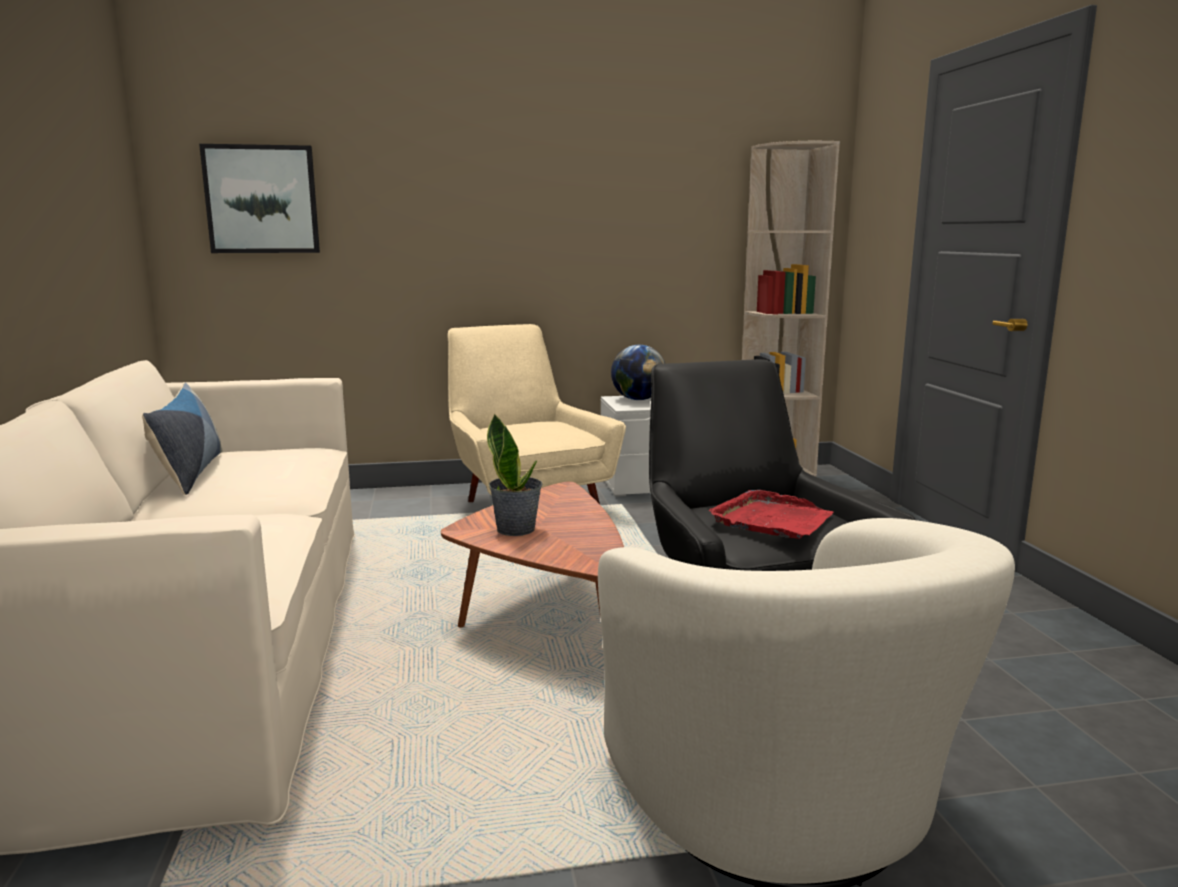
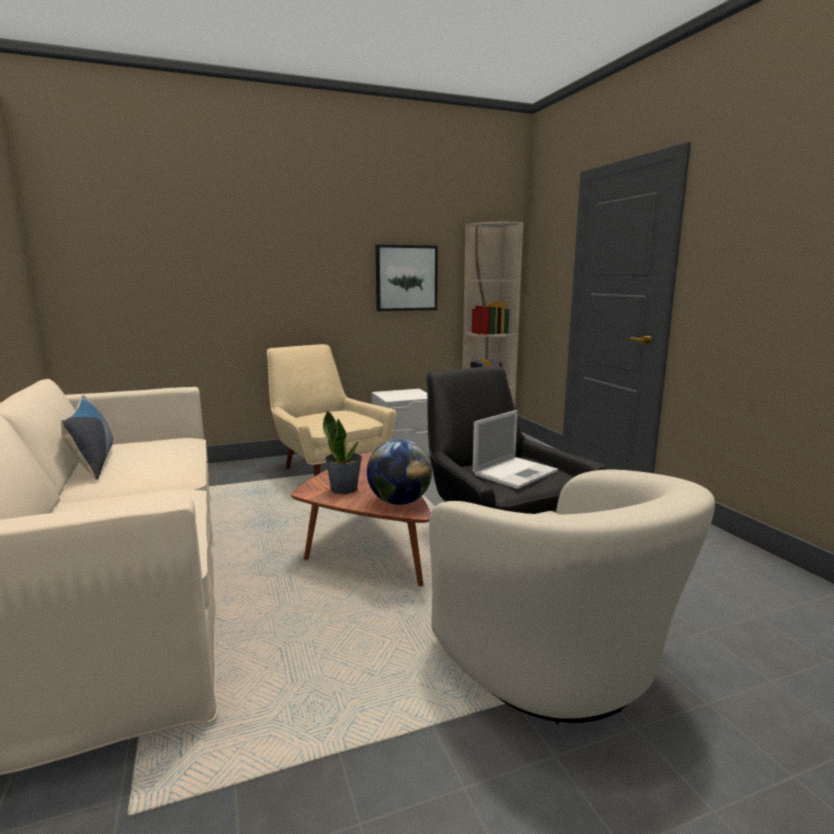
camera: 10 degrees left, 0 degrees up
picture [199,144,320,253] -> picture moved to [376,244,438,311]
globe [611,345,665,400] -> globe moved to [367,439,432,505]
red tray [709,490,833,539] -> laptop [473,410,558,489]

